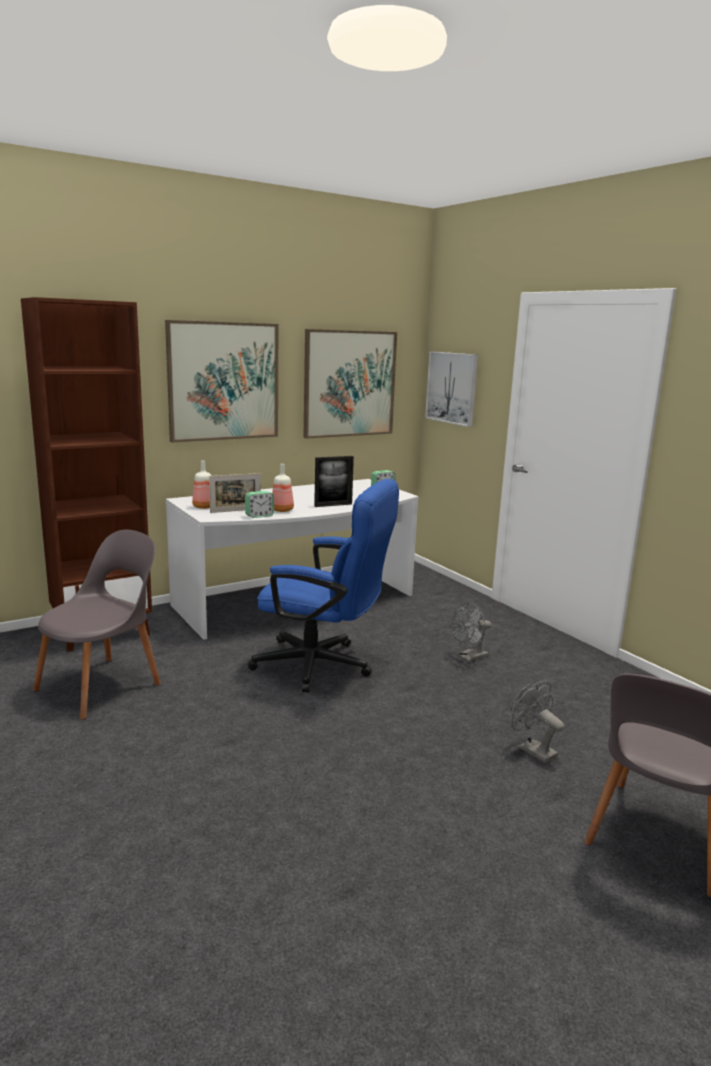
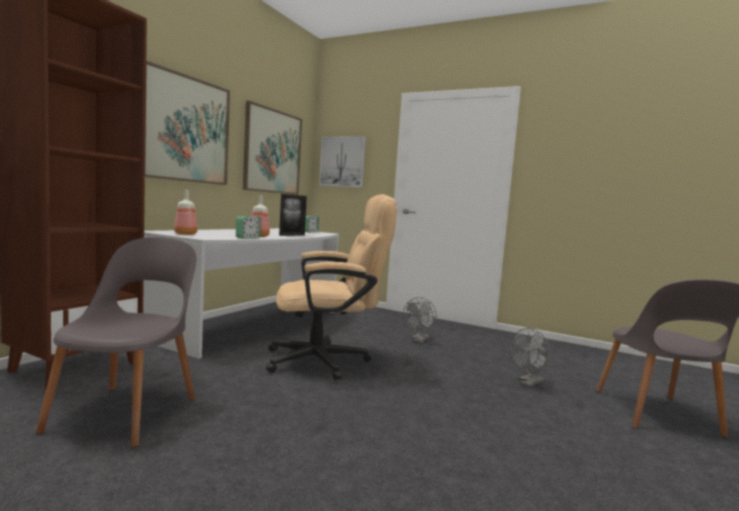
camera: 30 degrees left, 10 degrees down
picture frame [209,473,261,513] -> none
blue office chair [248,479,399,693] -> beige office chair [266,194,397,380]
grey fan [510,681,565,763] -> grey fan turned 60 degrees counterclockwise [509,328,550,387]

